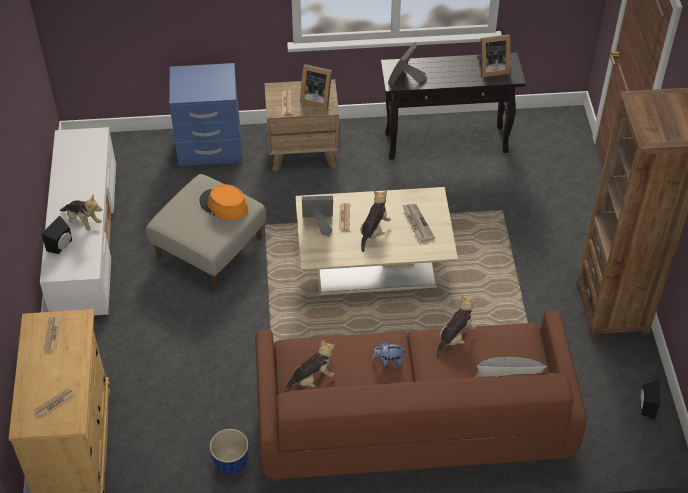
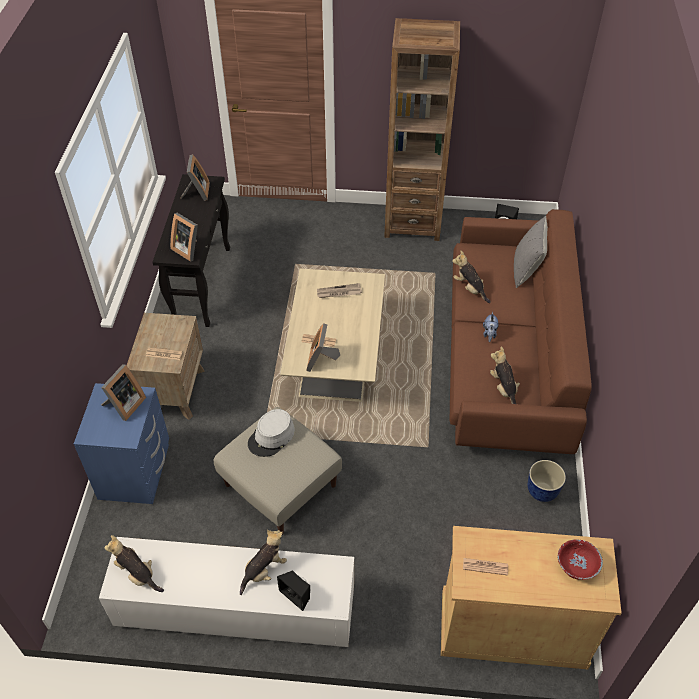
camera: 80 degrees left, 0 degrees up
newspaper [33,387,75,419] -> red bowl [558,539,603,580]
orange hat [200,184,248,220] -> grey hat [248,409,295,457]
picture frame [300,64,332,109] -> picture frame moved to [101,364,146,421]
plush toy [360,190,391,252] -> plush toy moved to [104,535,164,592]

